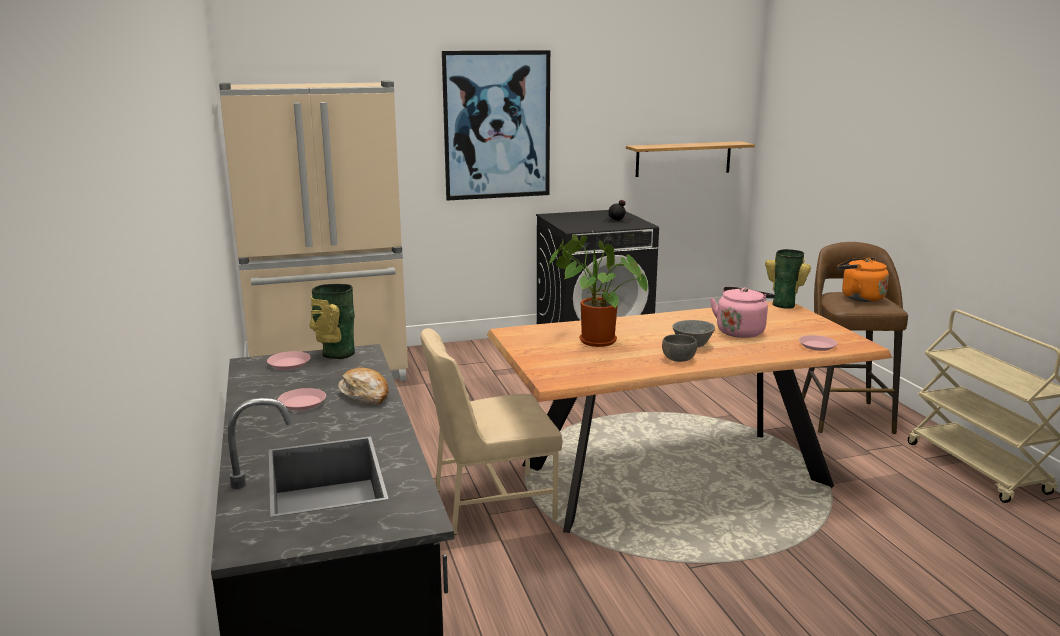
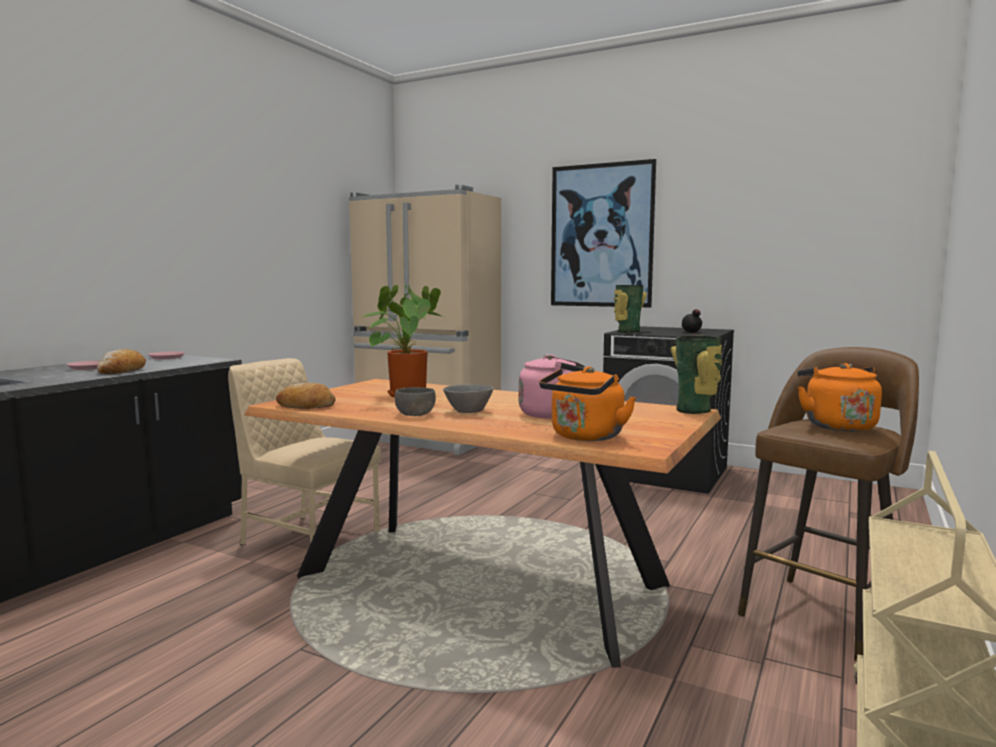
camera: 45 degrees right, 10 degrees down
vase [309,284,355,359] -> vase moved to [614,285,647,333]
shelf [626,141,755,177] -> none
pink plate [799,335,837,351] -> orange kettle [539,367,636,441]
none -> bread [276,383,335,409]

